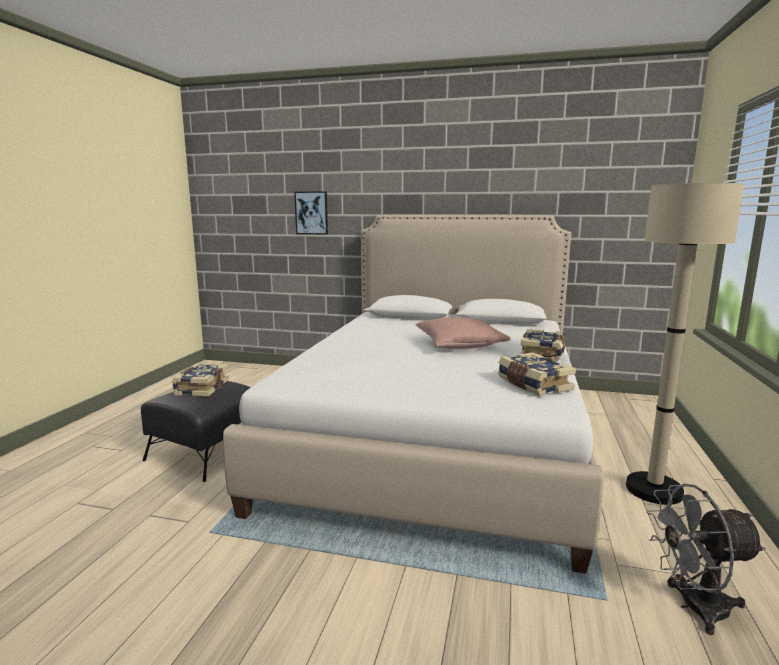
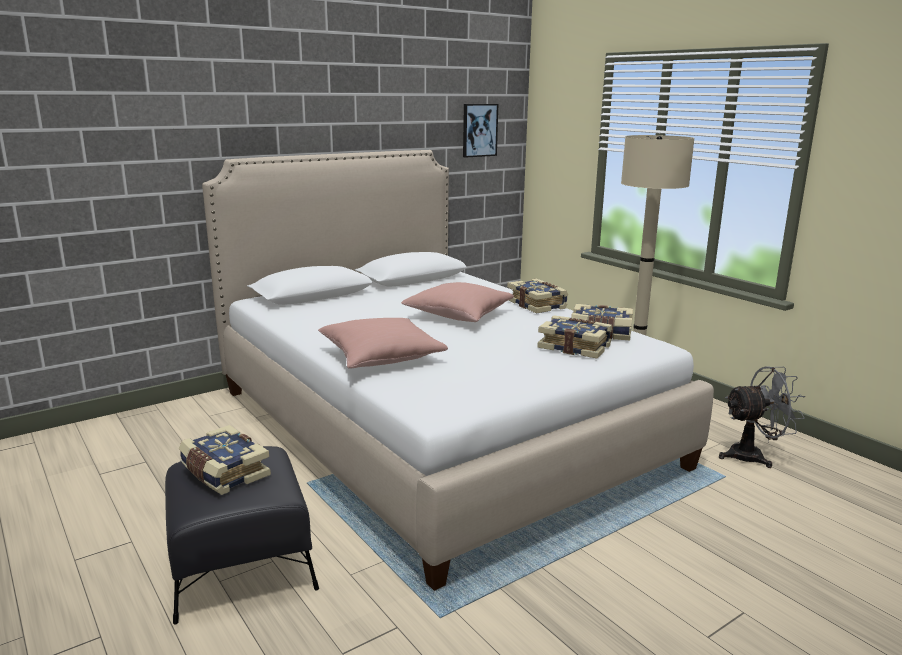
camera: 50 degrees left, 5 degrees up
picture [294,191,328,235] -> picture moved to [463,104,498,158]
grey fan [647,484,766,635] -> grey fan turned 135 degrees counterclockwise [719,366,805,468]
none -> pink pillow [318,318,448,369]
none -> book [537,315,612,359]

